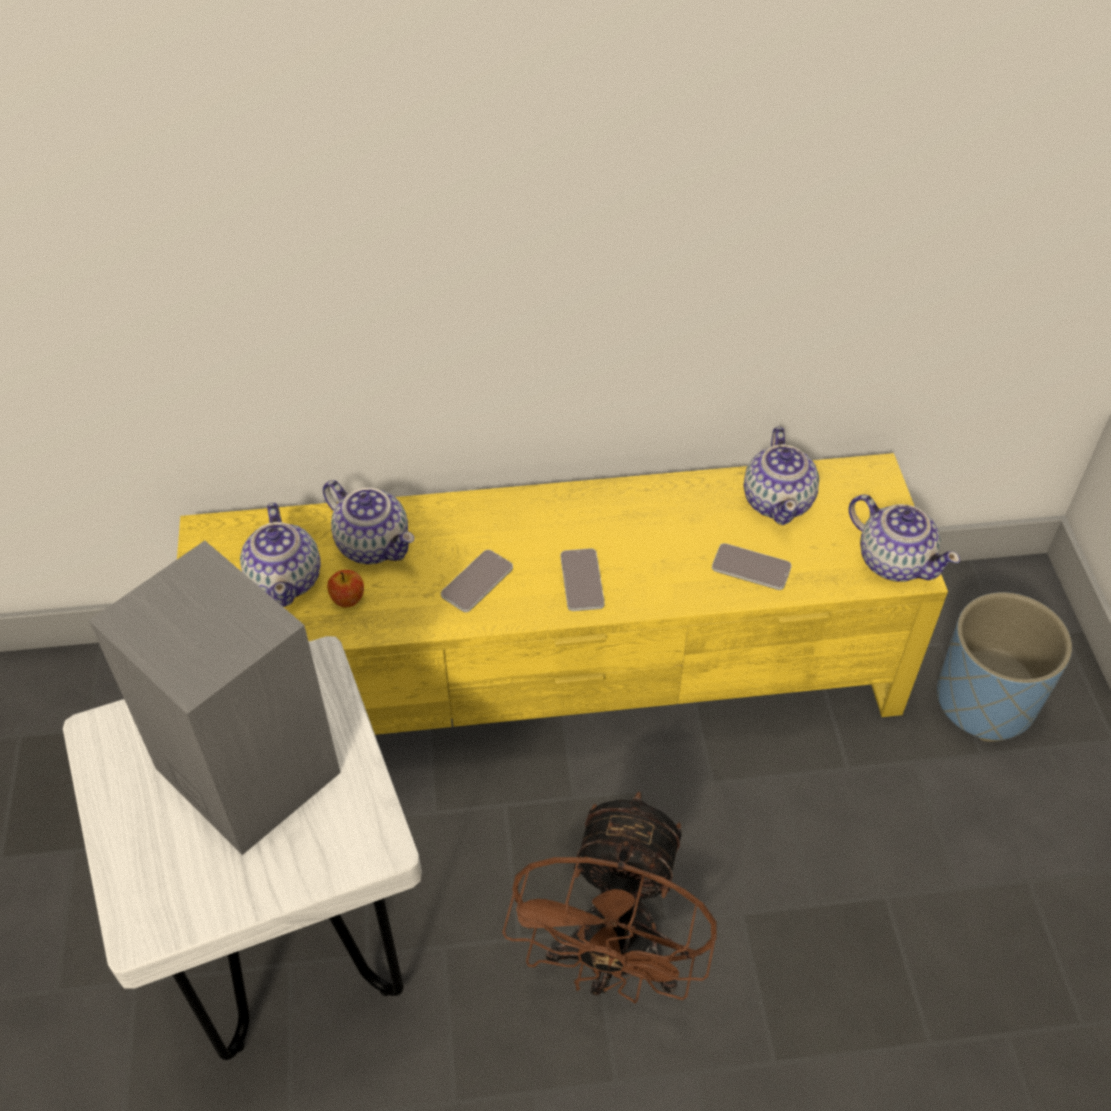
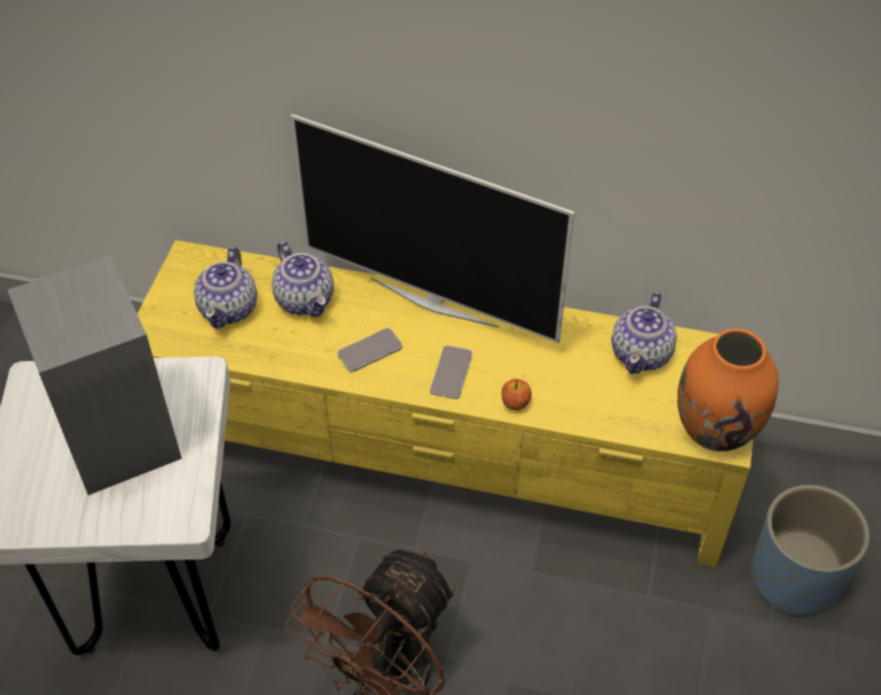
camera: 20 degrees right, 0 degrees up
apple [327,570,364,608] -> apple moved to [501,379,532,411]
phone [712,543,792,590] -> none
teapot [849,494,960,582] -> orange vase [677,328,779,452]
none -> television [290,114,575,343]

